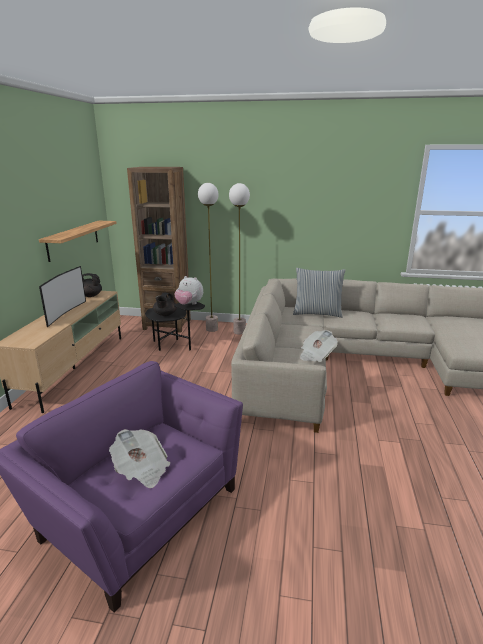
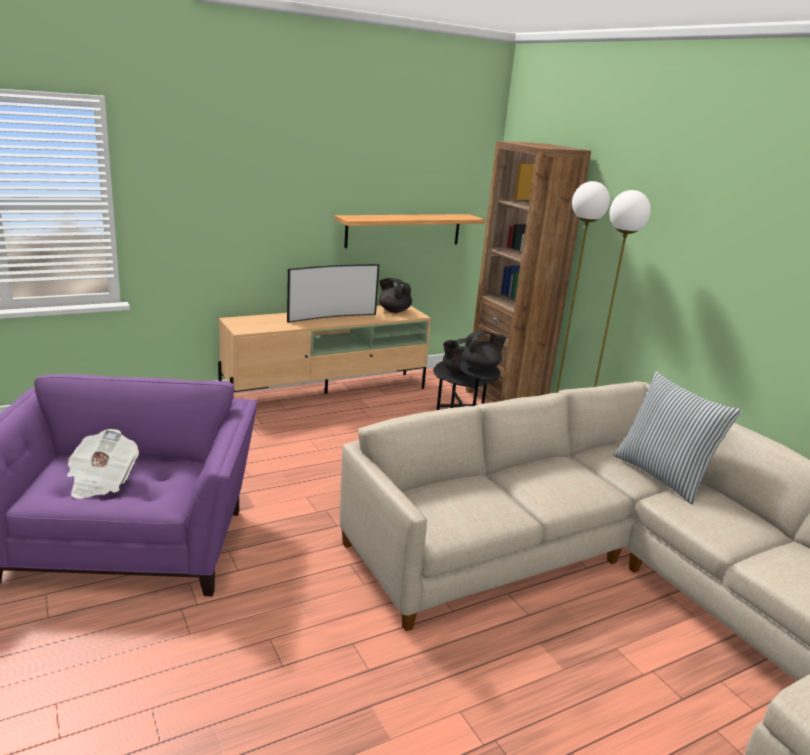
camera: 50 degrees right, 0 degrees up
plush toy [174,276,203,305] -> black teapot [462,330,507,371]
newspaper [299,330,338,362] -> none

